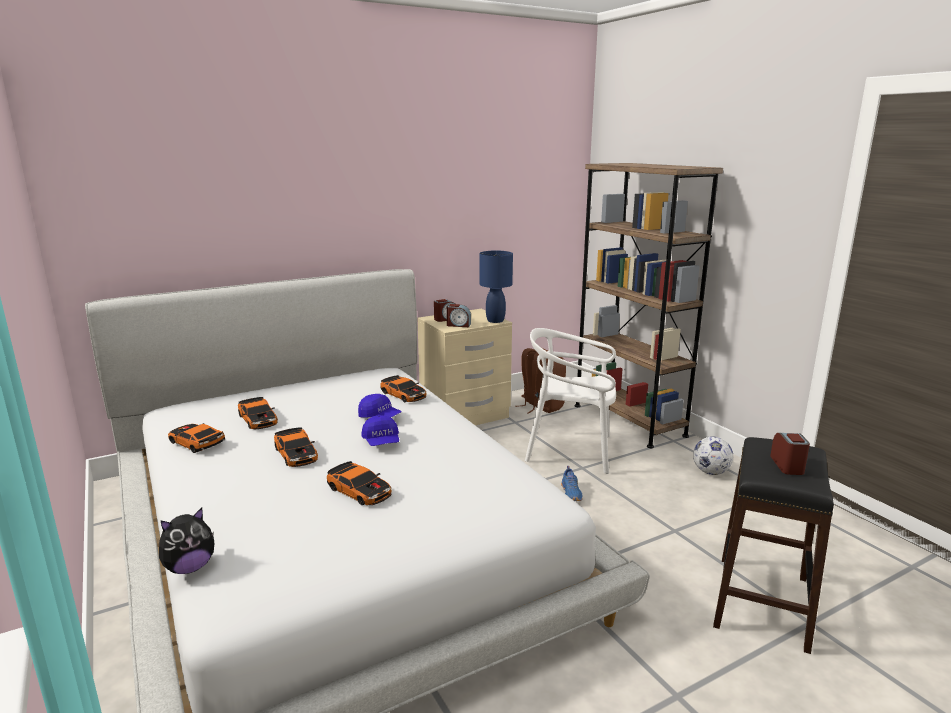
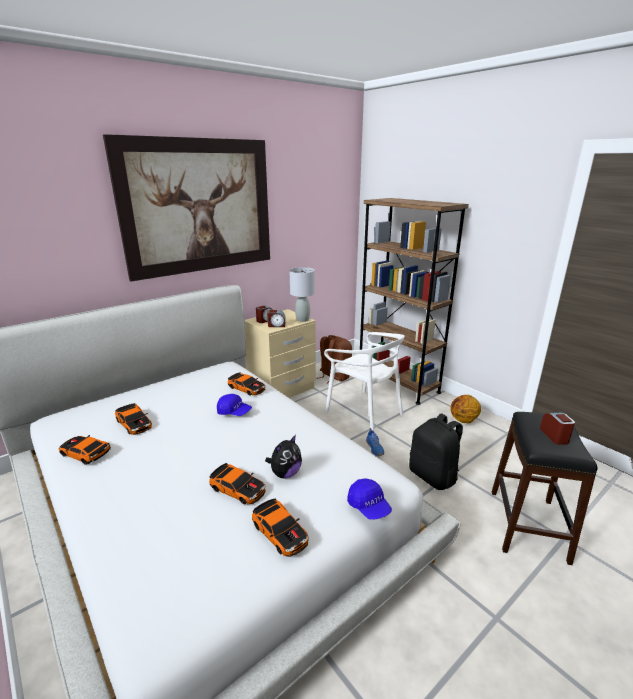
camera: 10 degrees left, 5 degrees up
plush toy [159,508,214,574] -> plush toy moved to [265,435,302,478]
toy car [274,428,318,467] -> toy car moved to [252,498,309,557]
blue cap [361,415,399,446] -> blue cap moved to [347,478,392,520]
blue table lamp [479,251,513,323] -> grey table lamp [289,267,315,322]
white chair [525,328,616,474] -> white chair turned 135 degrees counterclockwise [324,332,405,431]
football [693,437,733,475] -> basketball [450,395,481,423]
none -> picture [103,134,270,281]
none -> black backpack [409,413,463,490]

